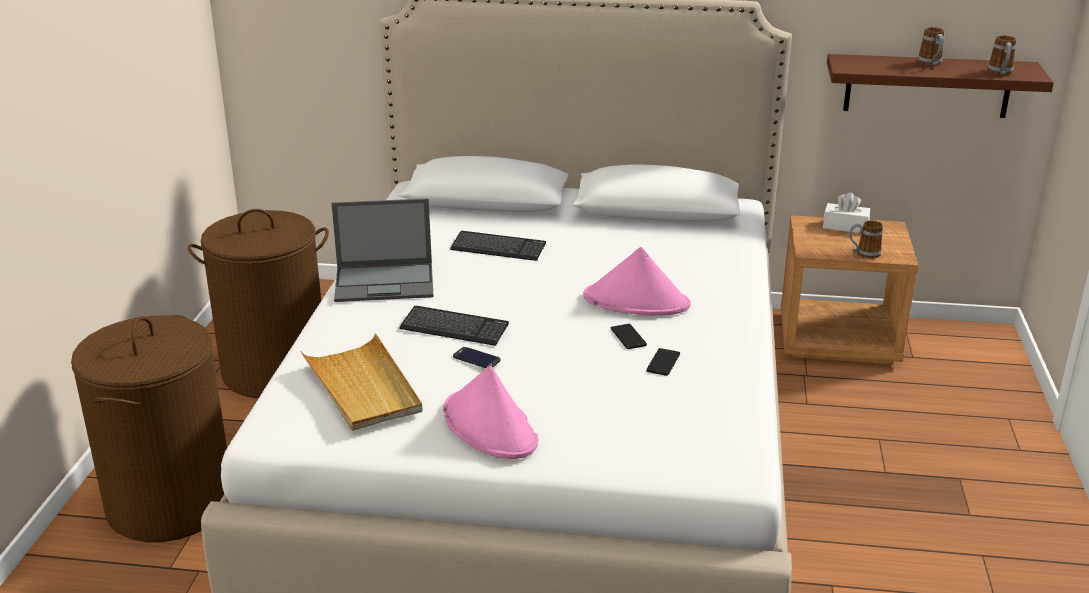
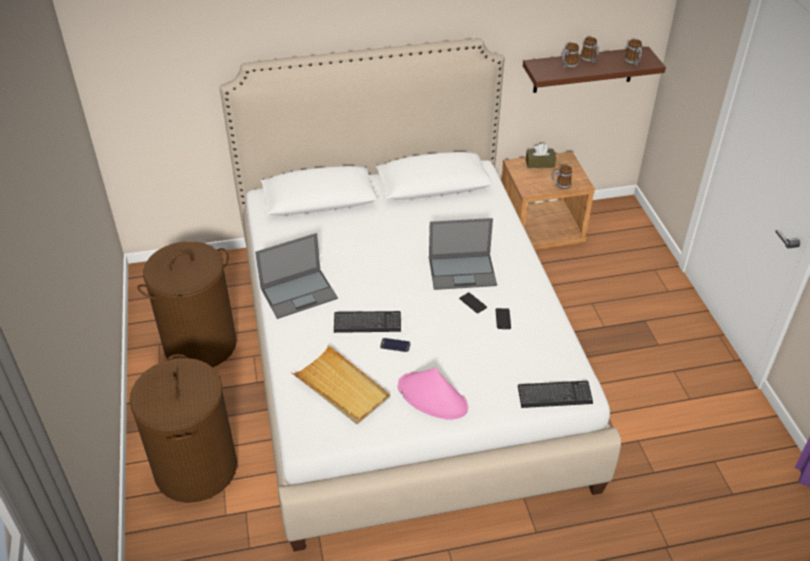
camera: 20 degrees left, 15 degrees up
keyboard [450,231,546,261] -> keyboard moved to [518,381,593,408]
pink hat [584,247,691,315] -> laptop [429,218,497,290]
white tissue box [823,192,870,233] -> brown tissue box [526,143,556,168]
none -> mug [562,43,579,69]

